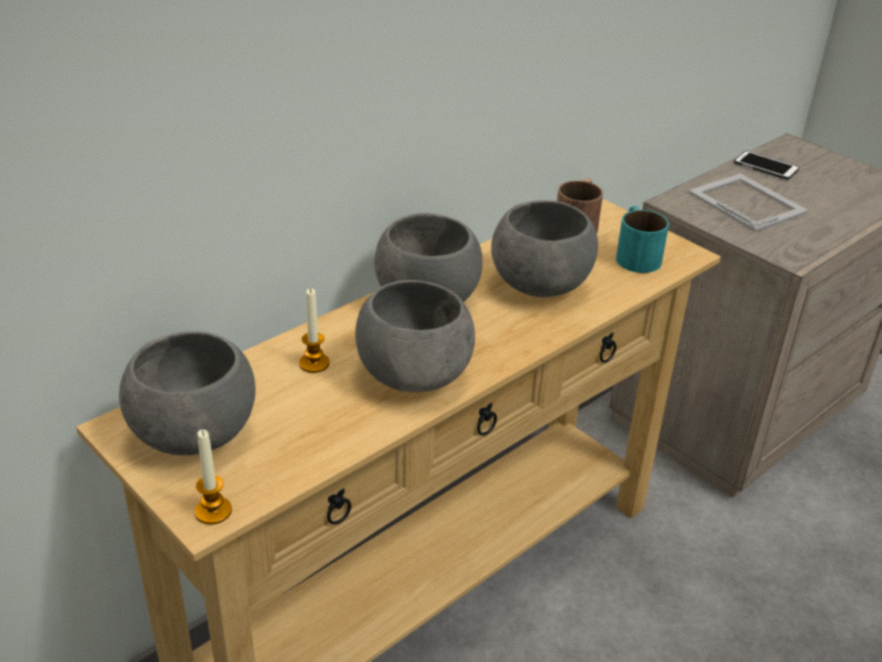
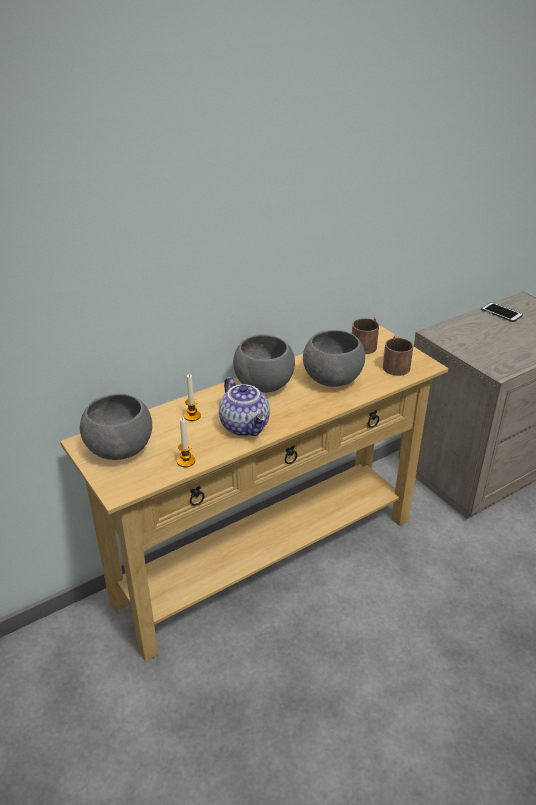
camera: 10 degrees right, 0 degrees up
candle [195,429,232,525] -> candle moved to [177,418,195,467]
grey bowl [355,280,475,392] -> teapot [219,377,270,436]
turquoise mug [616,206,669,273] -> brown mug [383,335,413,376]
picture frame [688,174,809,232] -> none

